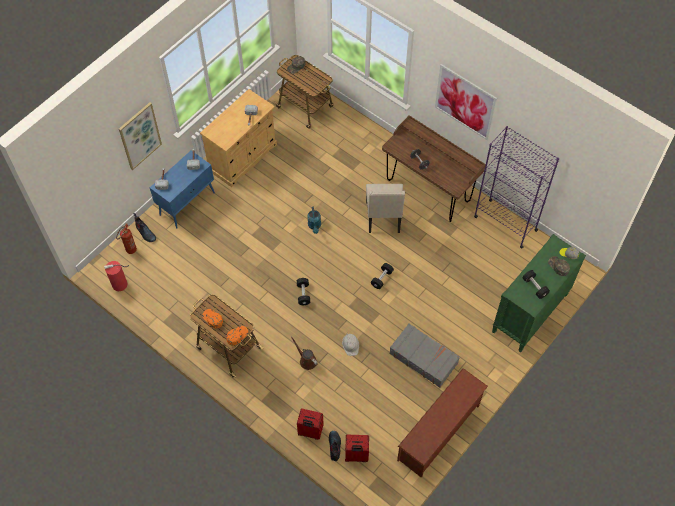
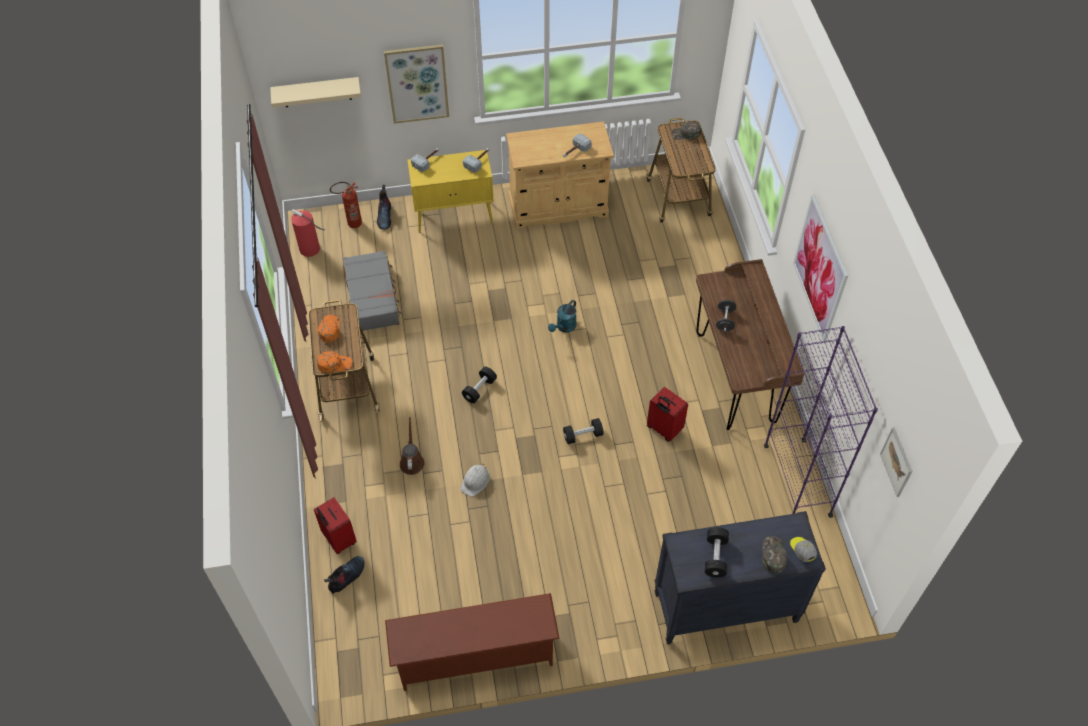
camera: 40 degrees right, 5 degrees down
blue cabinet [150,151,215,229] -> yellow cabinet [407,150,494,233]
red suitcase [345,435,369,462] -> red suitcase moved to [647,387,688,442]
beige chair [366,184,405,233] -> none
grey suitcase [389,324,460,388] -> grey suitcase moved to [343,250,402,331]
green dresser [492,234,586,352] -> black dresser [654,511,826,644]
none -> beige shelf [270,77,361,108]
none -> picture [880,427,913,497]

